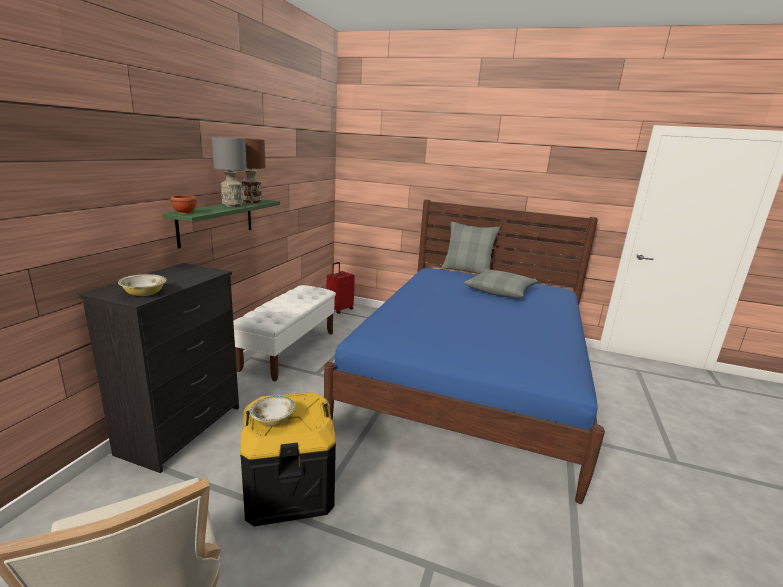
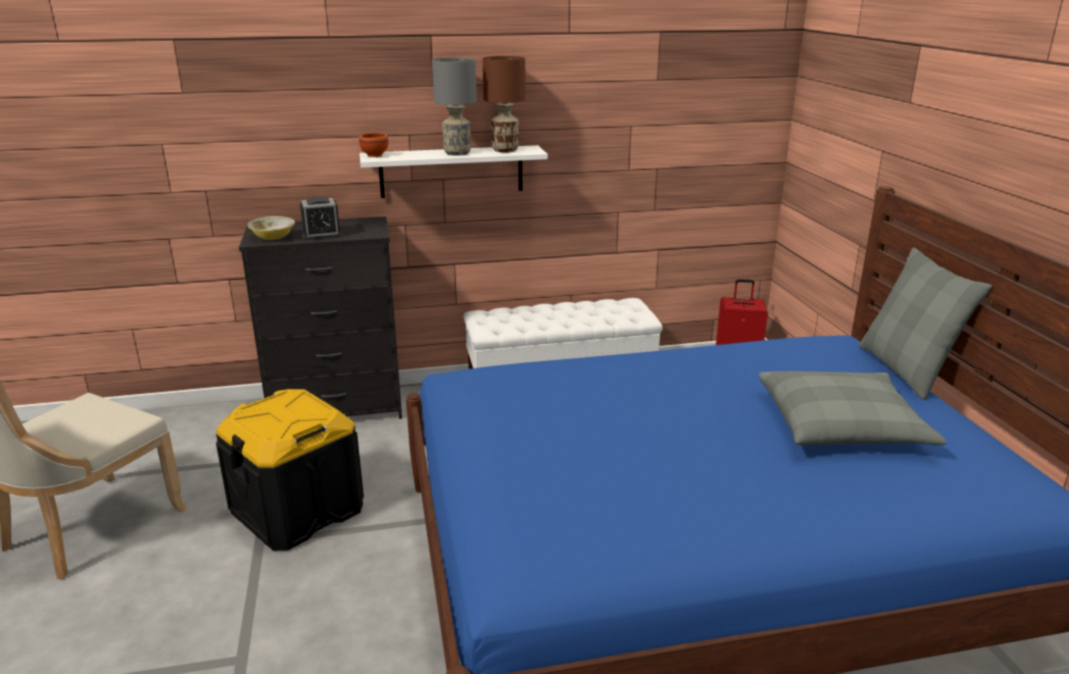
camera: 60 degrees right, 5 degrees up
green shelf [163,199,280,249] -> white shelf [360,145,548,198]
bowl [250,396,295,426] -> none
none -> alarm clock [300,197,342,241]

